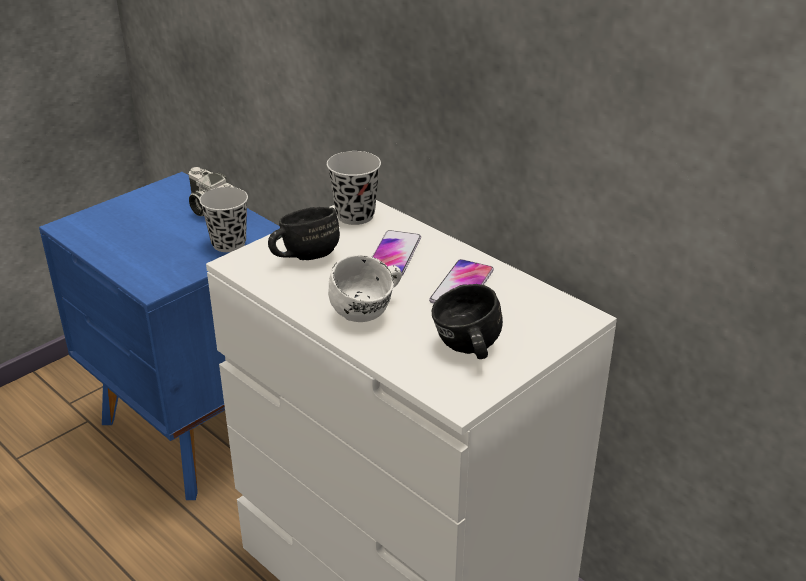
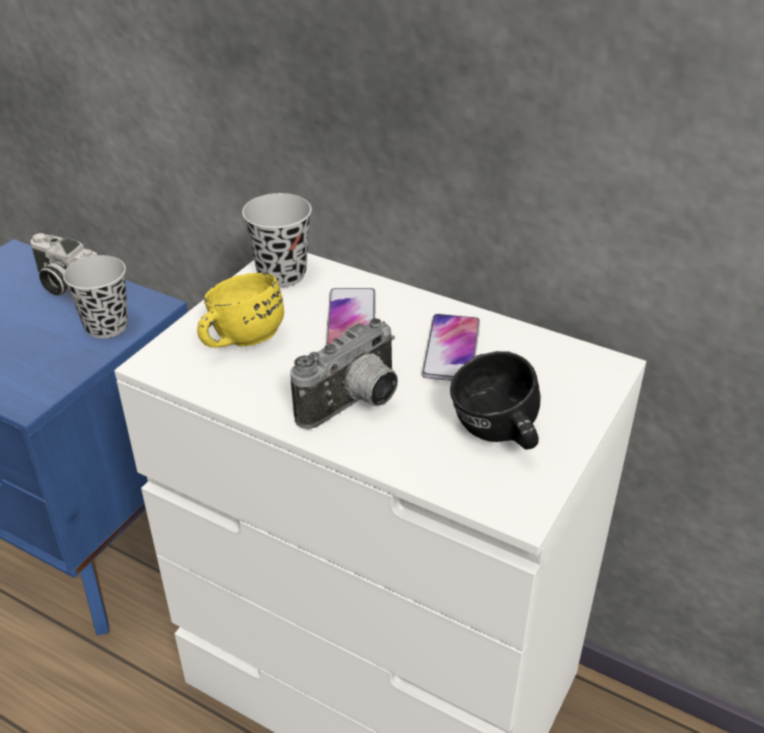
camera: 15 degrees left, 5 degrees up
black mug [268,207,340,260] -> yellow mug [197,273,284,348]
white mug [328,254,402,322] -> camera [290,318,398,429]

